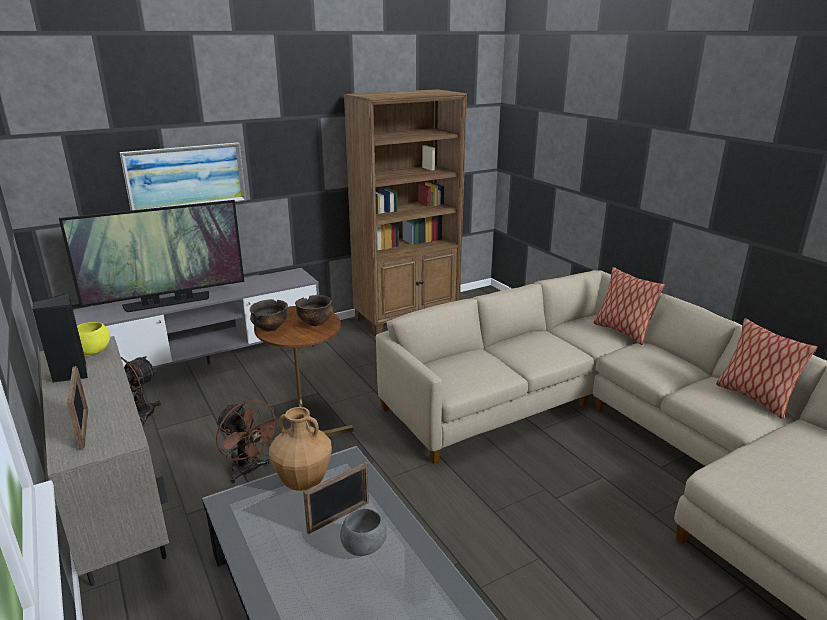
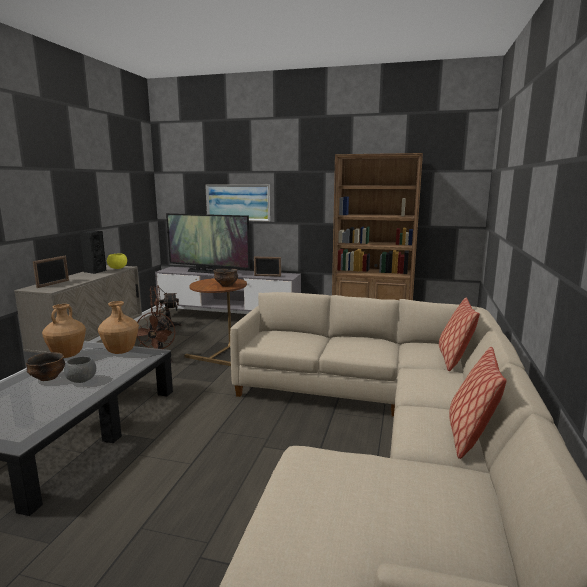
camera: 45 degrees right, 10 degrees down
bowl [250,299,288,332] -> bowl moved to [26,352,65,381]
picture frame [303,462,369,534] -> picture frame moved to [254,257,281,277]
none -> brown vase [42,304,86,358]

